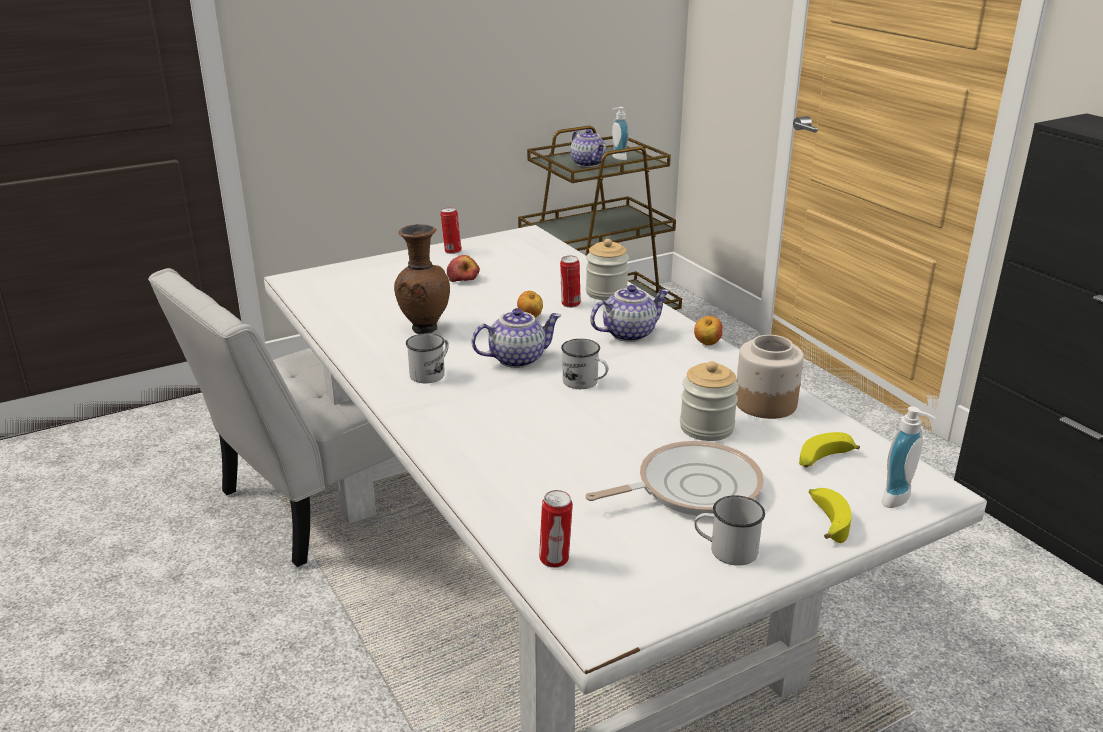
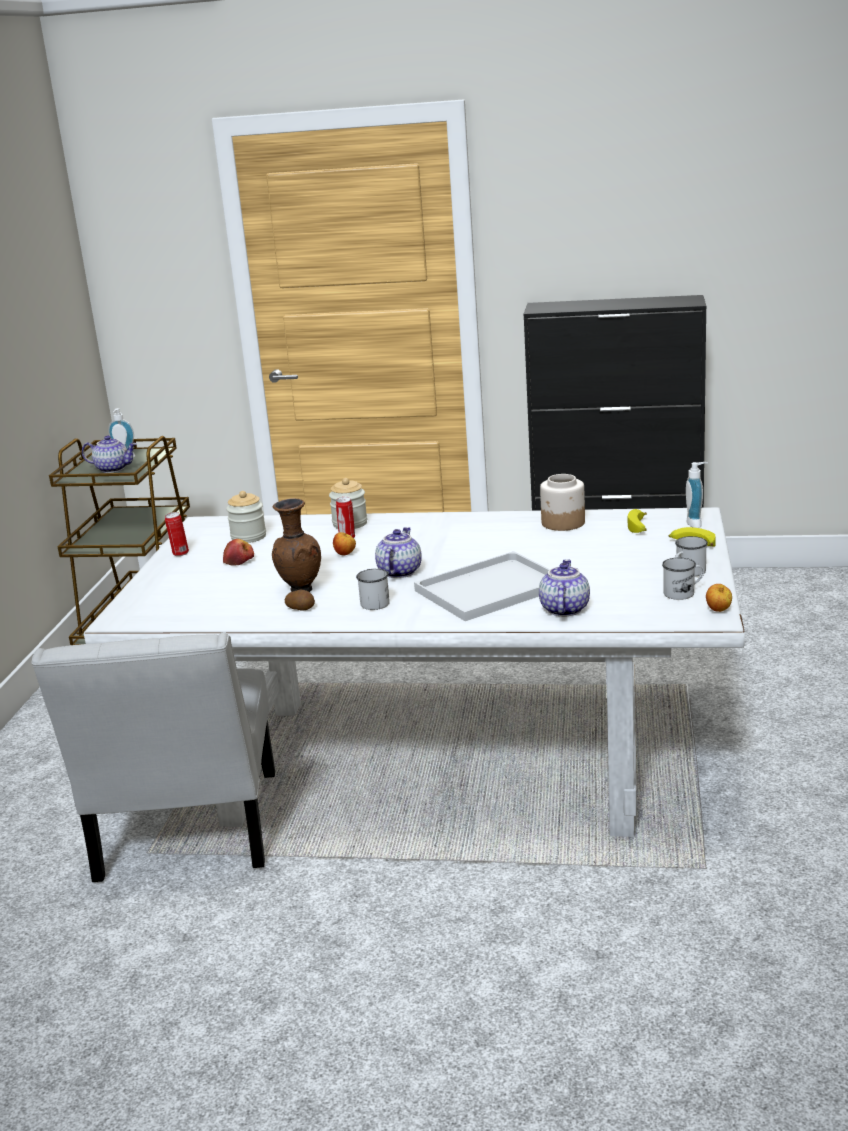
camera: 50 degrees left, 5 degrees down
can [539,490,573,568] -> none
white mug [561,339,608,389] -> white mug moved to [662,557,704,600]
frying pan [585,441,764,516] -> none
teapot [590,285,670,342] -> teapot moved to [539,559,590,616]
jar [680,361,739,441] -> jar moved to [226,491,266,543]
apple [694,316,722,346] -> apple moved to [706,584,732,612]
none -> potato [285,590,315,611]
none -> white tray [414,551,550,621]

